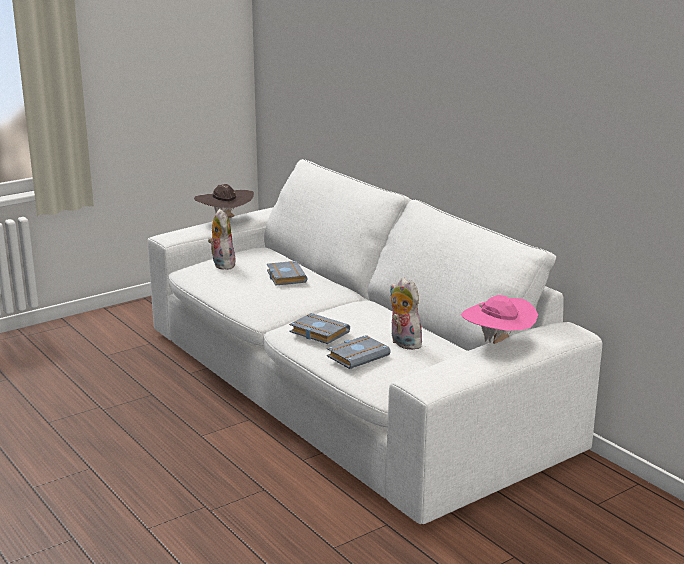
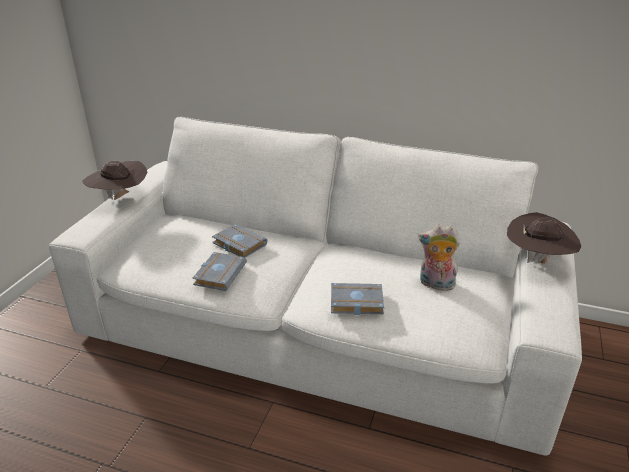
camera: 35 degrees left, 10 degrees up
plush toy [208,208,236,270] -> none
grey book [327,335,391,369] -> grey book moved to [192,252,247,291]
pink hat [461,295,538,344] -> brown hat [507,212,581,264]

